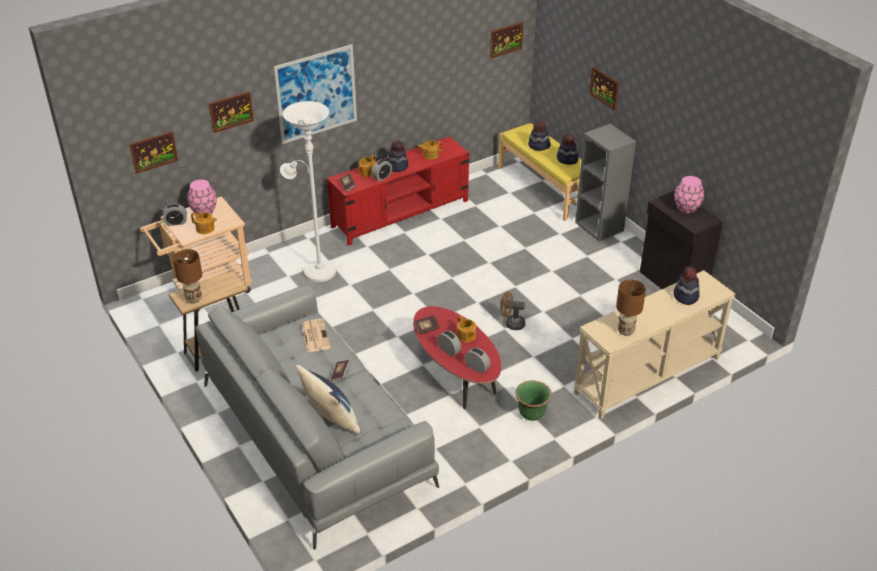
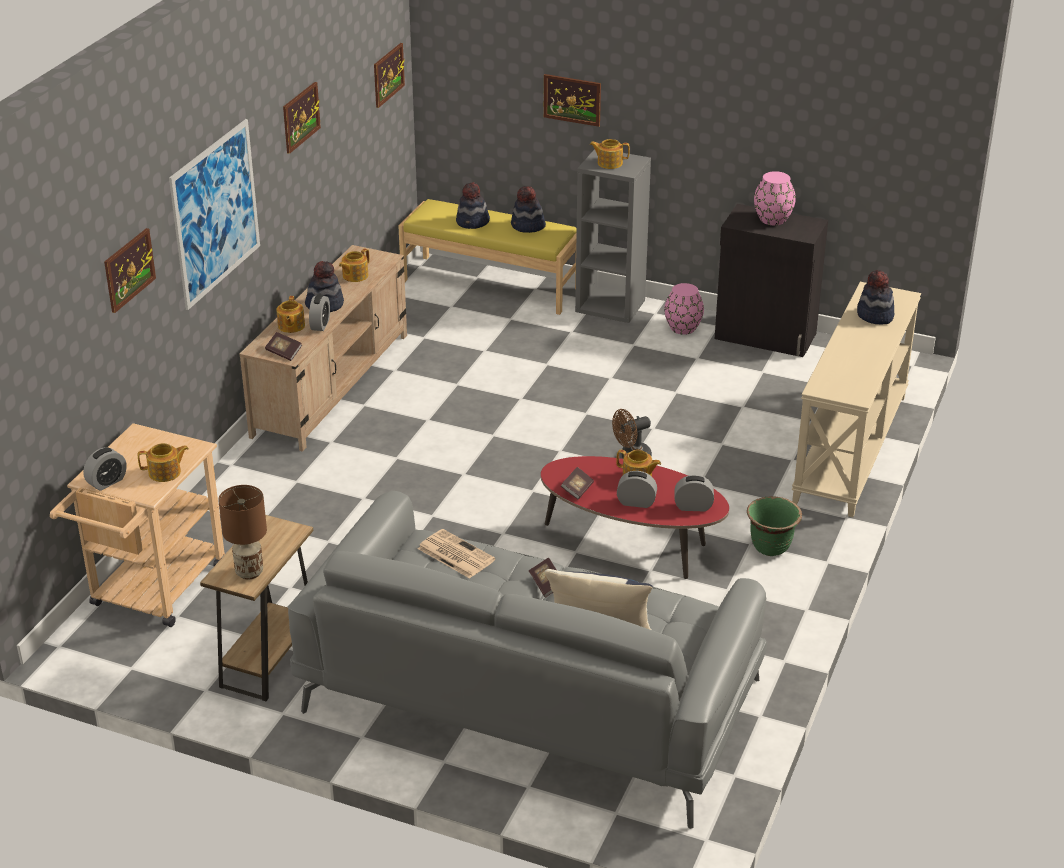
camera: 35 degrees left, 5 degrees down
picture [129,131,178,174] -> picture moved to [283,82,321,154]
pink vase [187,180,217,215] -> pink vase moved to [664,283,704,335]
white floor lamp [280,101,336,282] -> none
red tv stand [327,136,469,246] -> beige tv stand [239,245,407,452]
brown table lamp [616,280,646,336] -> none
none -> teapot [590,139,630,169]

